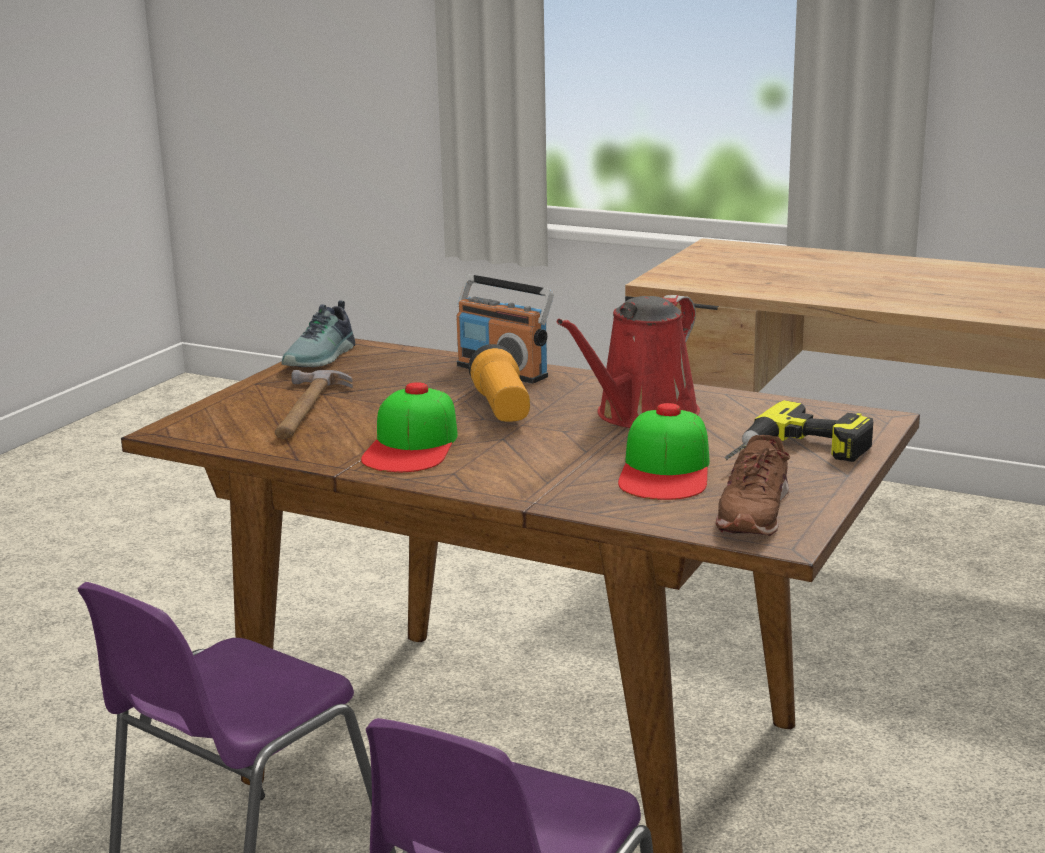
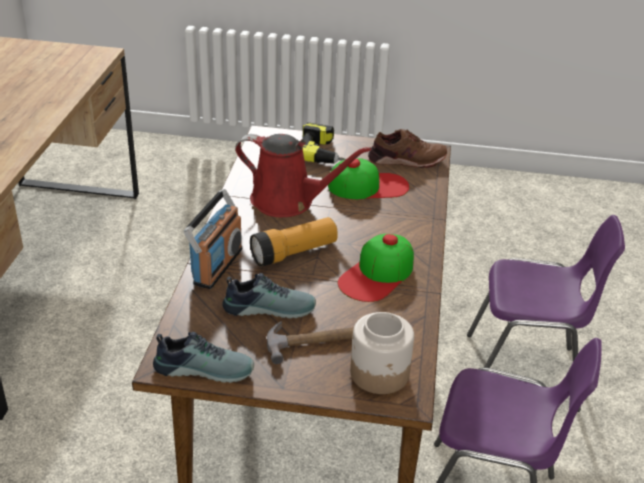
camera: 110 degrees left, 15 degrees up
cap [361,382,458,472] -> cap turned 135 degrees clockwise [338,234,414,302]
none -> shoe [222,273,316,318]
none -> jar [350,312,414,394]

